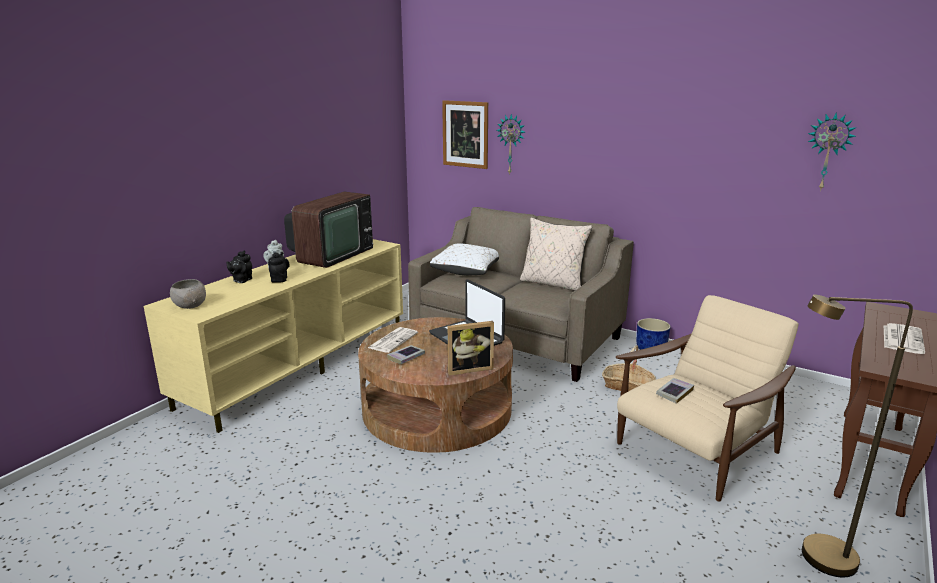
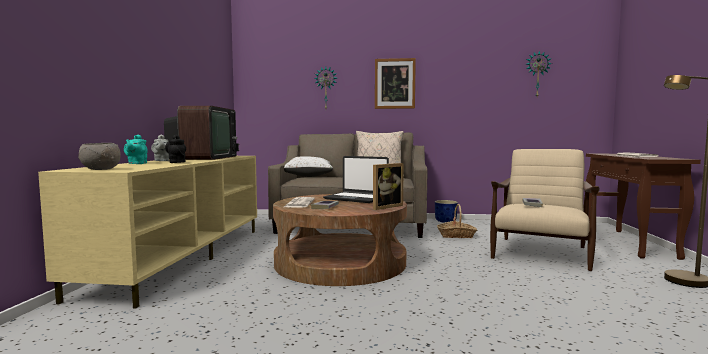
camera: 25 degrees left, 15 degrees down
black teapot [226,251,252,283] -> turquoise teapot [124,134,148,164]
picture [442,100,488,169] -> picture moved to [375,58,416,109]

